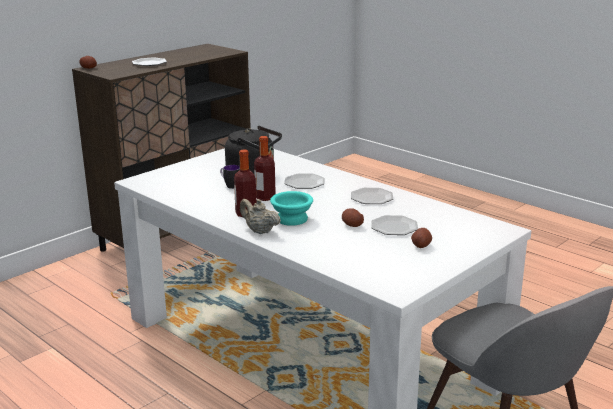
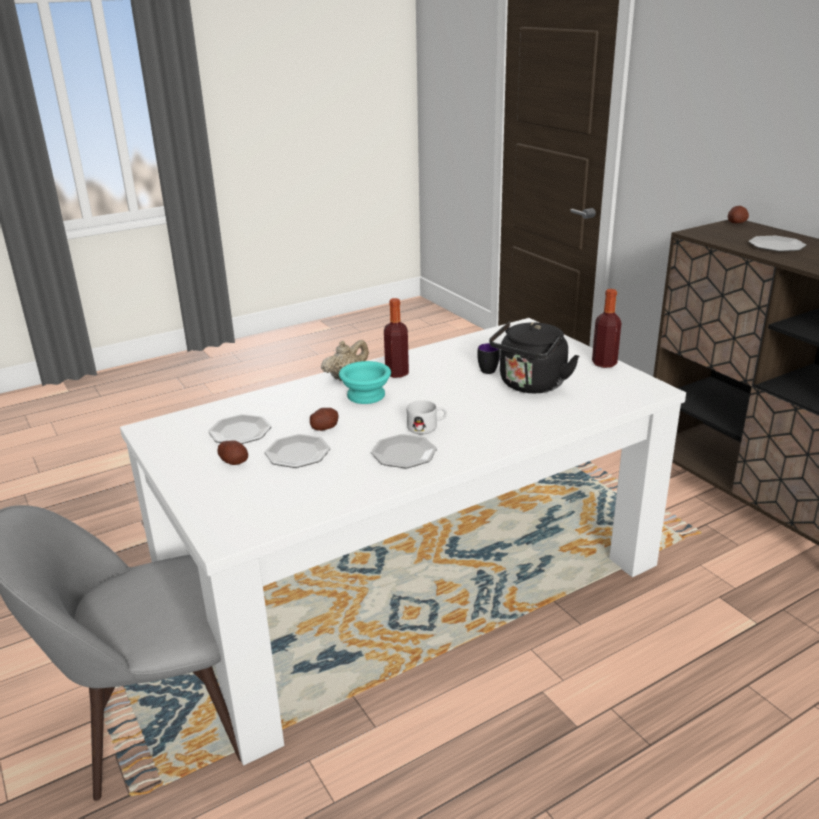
camera: 105 degrees right, 5 degrees up
bottle [254,136,276,201] -> bottle moved to [592,289,621,368]
plate [284,174,325,189] -> plate moved to [208,414,271,444]
none -> white mug [407,400,447,434]

